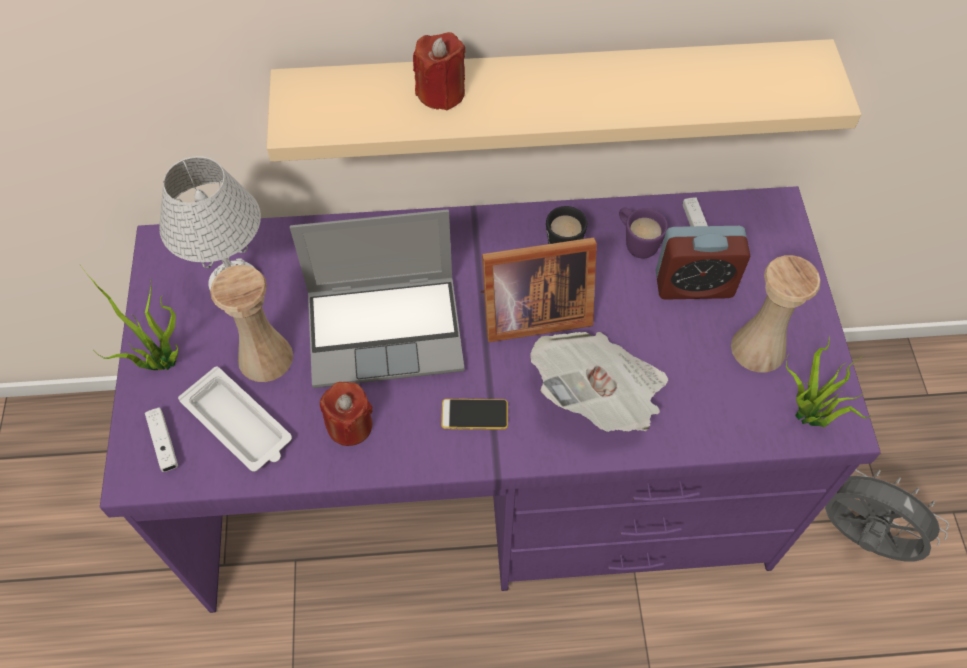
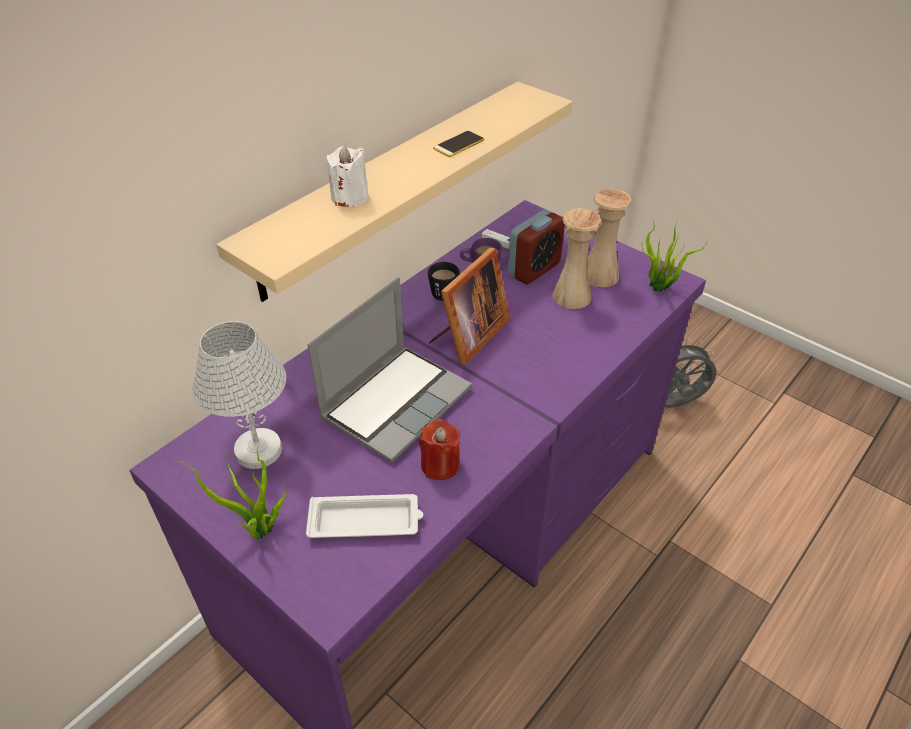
camera: 45 degrees left, 15 degrees down
white game controller [145,407,178,472] -> none
beige vase [210,265,293,382] -> beige vase moved to [552,208,602,309]
red candle [413,32,465,110] -> white candle [327,145,369,207]
phone [441,399,508,430] -> phone moved to [433,131,484,157]
newspaper [530,332,668,432] -> none

